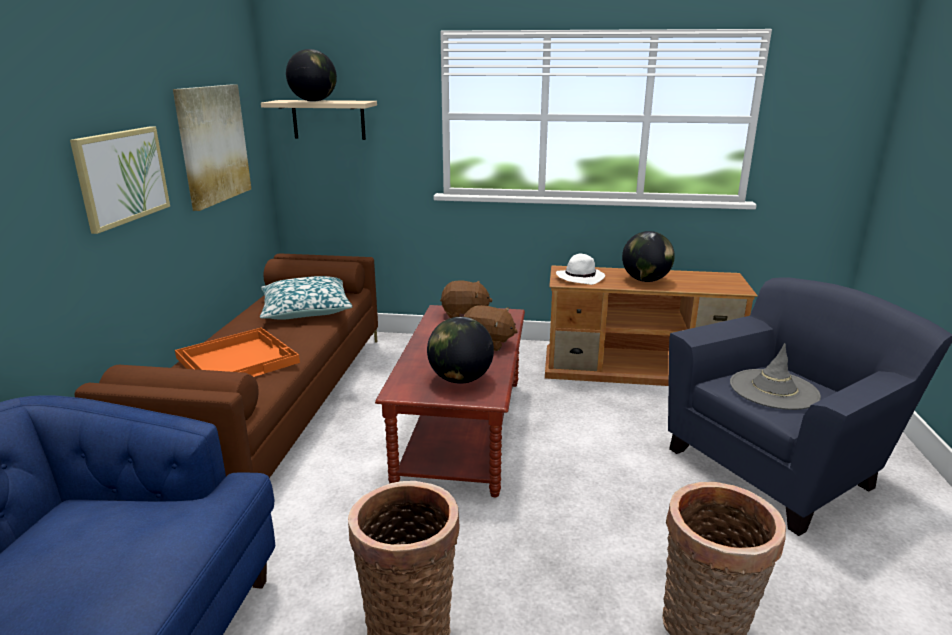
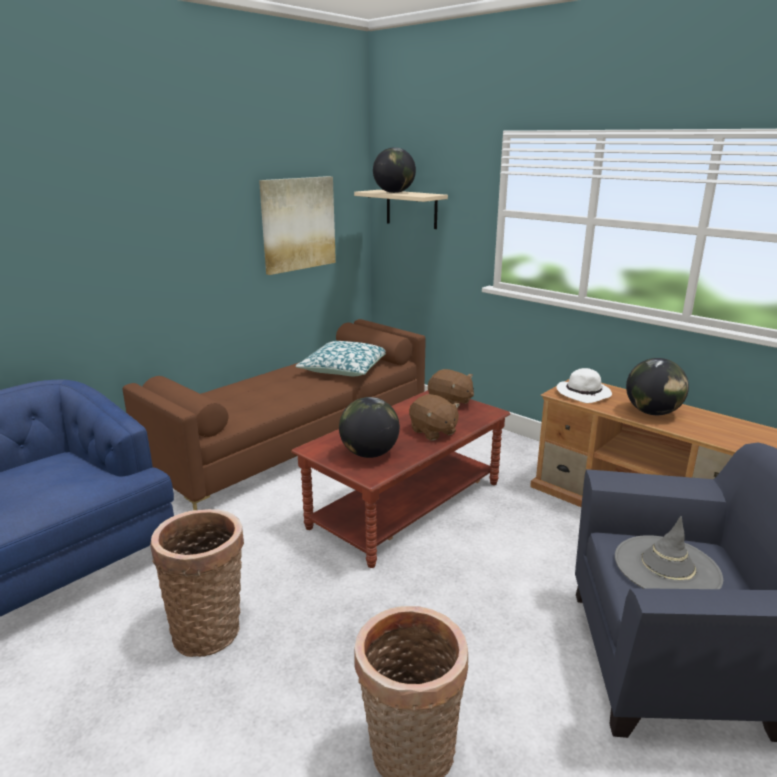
camera: 35 degrees right, 0 degrees up
picture [70,126,170,234] -> none
orange tray [175,328,300,377] -> none

